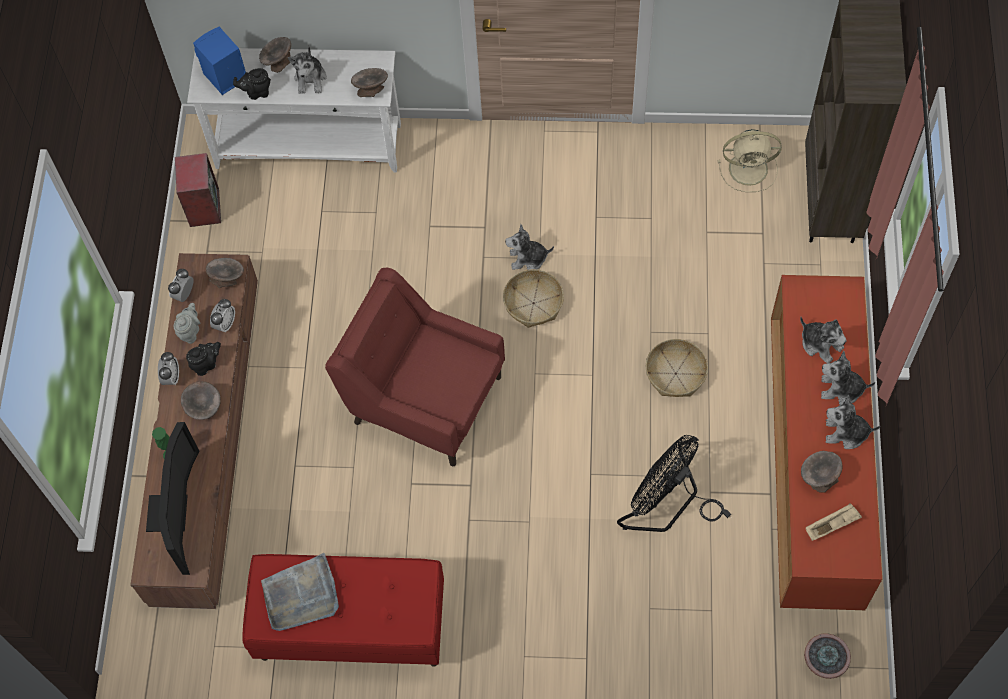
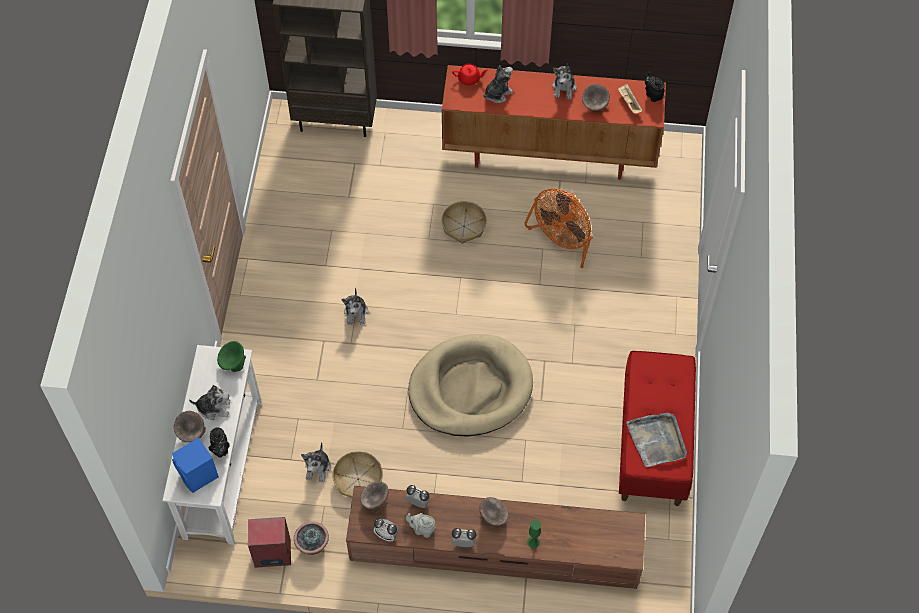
camera: 90 degrees left, 5 degrees down
television [146,422,200,575] -> none
black teapot [186,342,221,376] -> black teapot moved to [645,71,665,102]
red armchair [325,268,505,466] -> beige dog bed [408,334,533,436]
grey bowl [351,68,388,97] -> green bowl [217,341,246,372]
basket [503,269,564,328] -> basket moved to [332,451,383,498]
black fan [617,435,731,532] -> orange fan [524,189,593,268]
beige fan [718,129,782,192] -> none
potted plant [804,633,851,679] -> potted plant moved to [294,521,329,555]
plush toy [821,351,876,405] -> plush toy moved to [301,442,331,482]
none -> red teapot [452,64,488,85]

